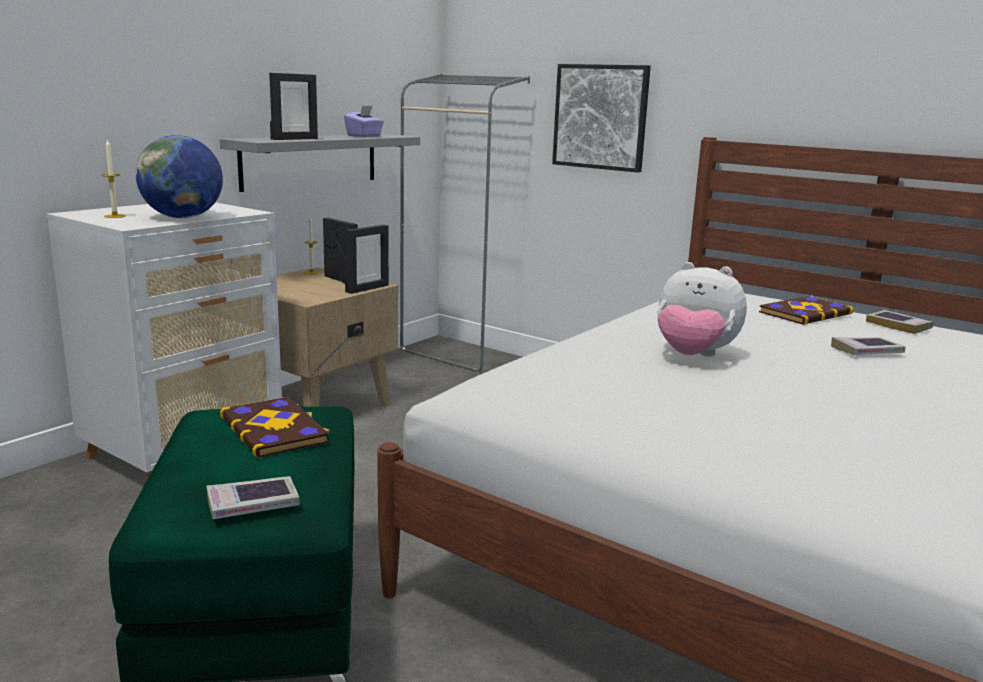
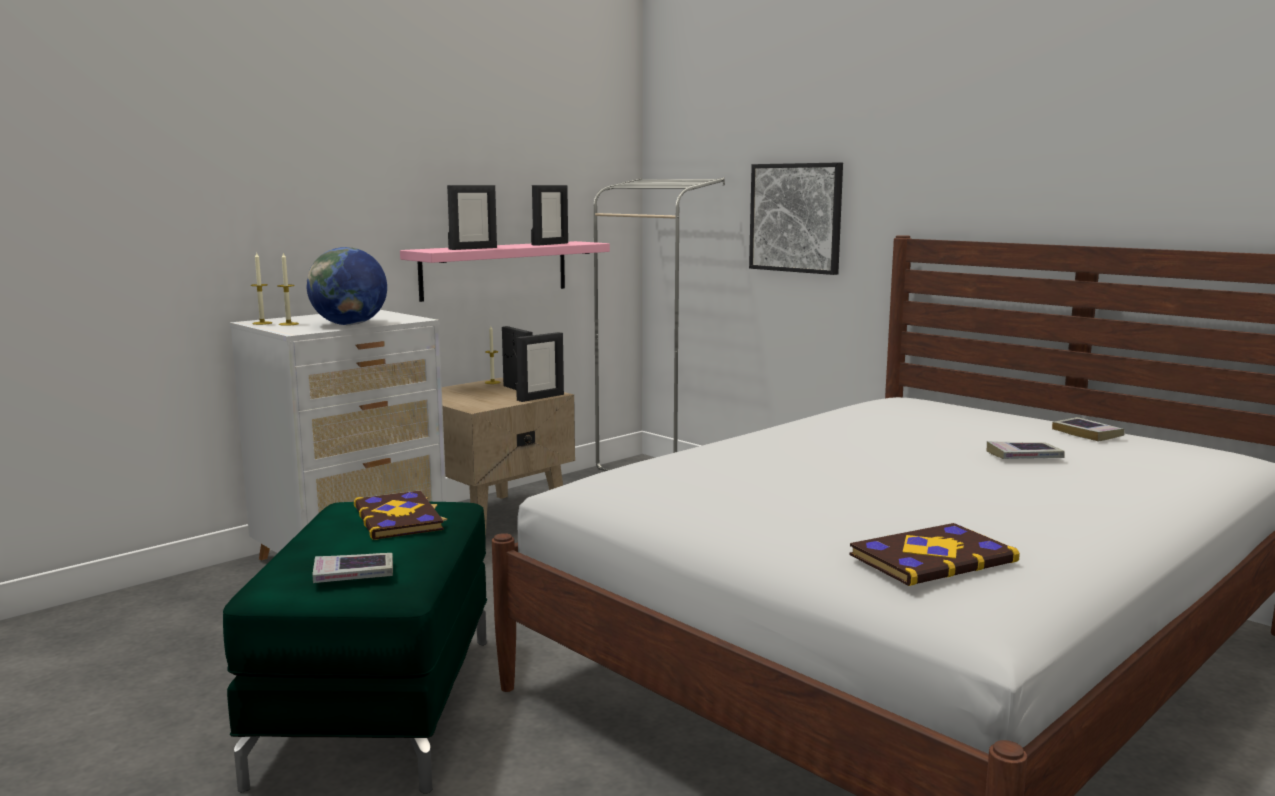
camera: 10 degrees right, 5 degrees down
grey shelf [220,134,420,192] -> pink shelf [400,241,610,302]
purple tissue box [344,106,384,137] -> picture frame [531,185,568,246]
plush toy [657,262,747,356] -> none
book [759,296,853,325] -> book moved to [849,523,1020,586]
none -> candle [251,252,272,325]

